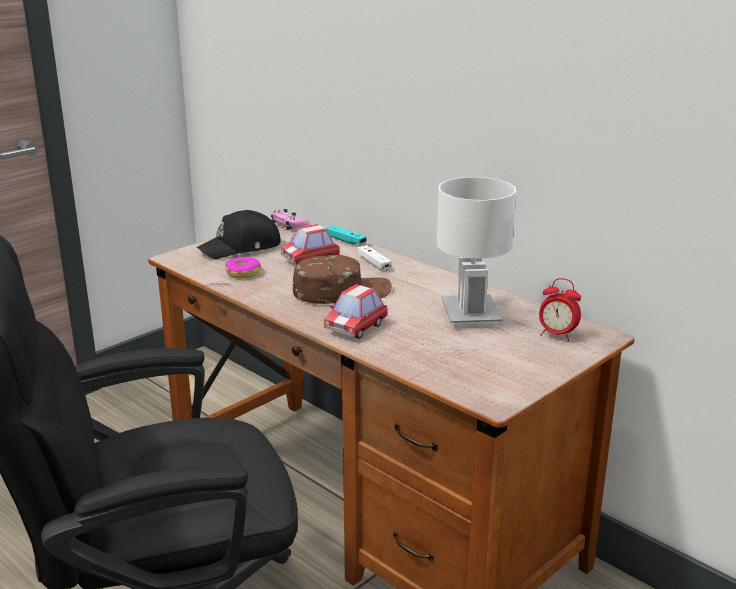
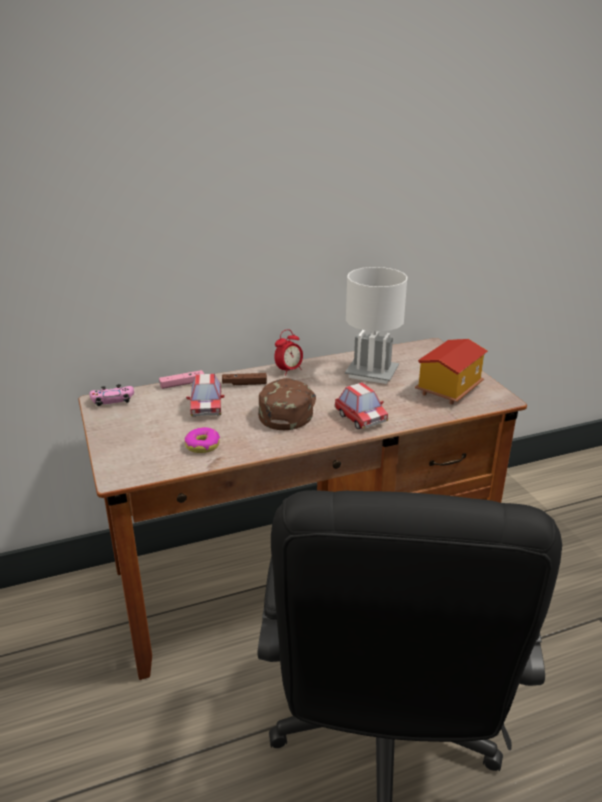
camera: 65 degrees left, 5 degrees up
black cap [197,210,281,259] -> none
turquoise game controller [326,226,367,244] -> pink game controller [159,370,204,389]
white game controller [357,245,392,272] -> brown game controller [222,373,267,385]
alarm clock [539,278,581,341] -> alarm clock moved to [274,329,303,376]
none -> toy house [415,339,488,405]

